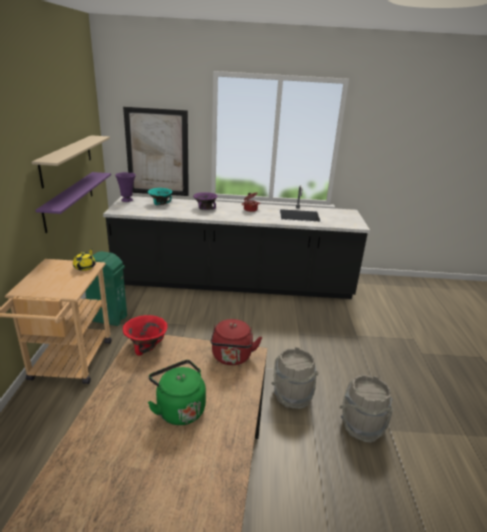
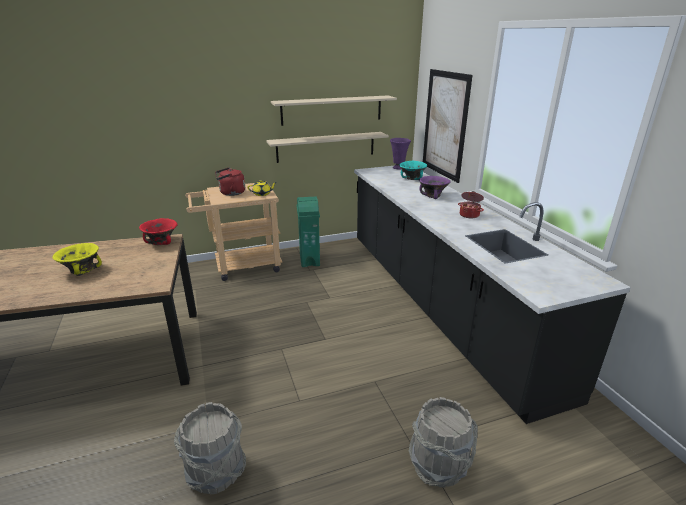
camera: 70 degrees right, 0 degrees up
purple shelf [36,172,111,233] -> beige shelf [266,132,389,163]
green kettle [148,360,206,425] -> yellow bowl [52,243,102,276]
red kettle [210,319,262,365] -> red kettle moved to [215,167,245,196]
grey bucket [272,347,319,409] -> grey bucket moved to [409,397,478,487]

